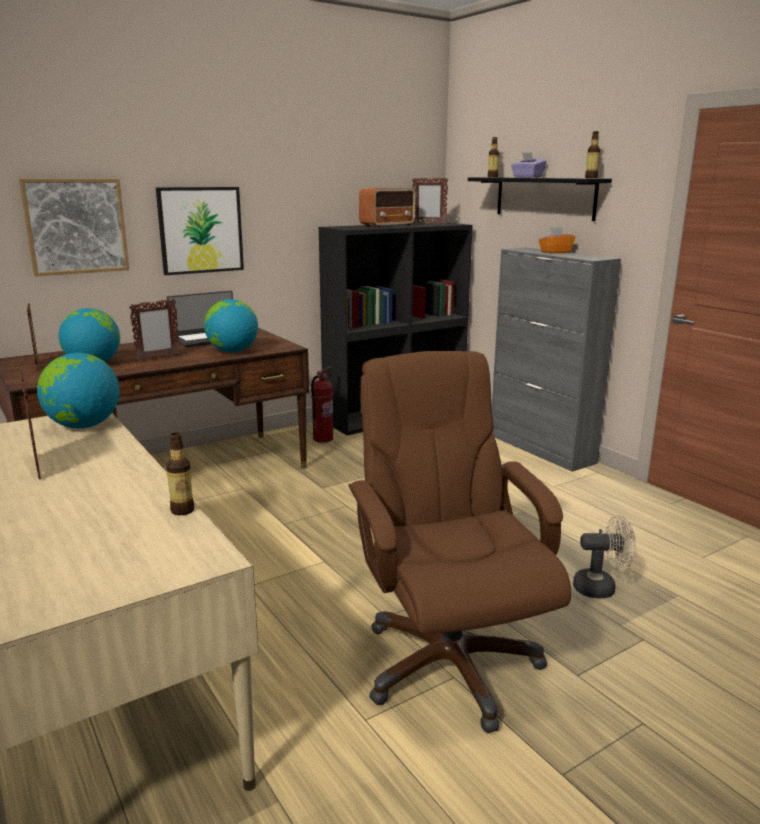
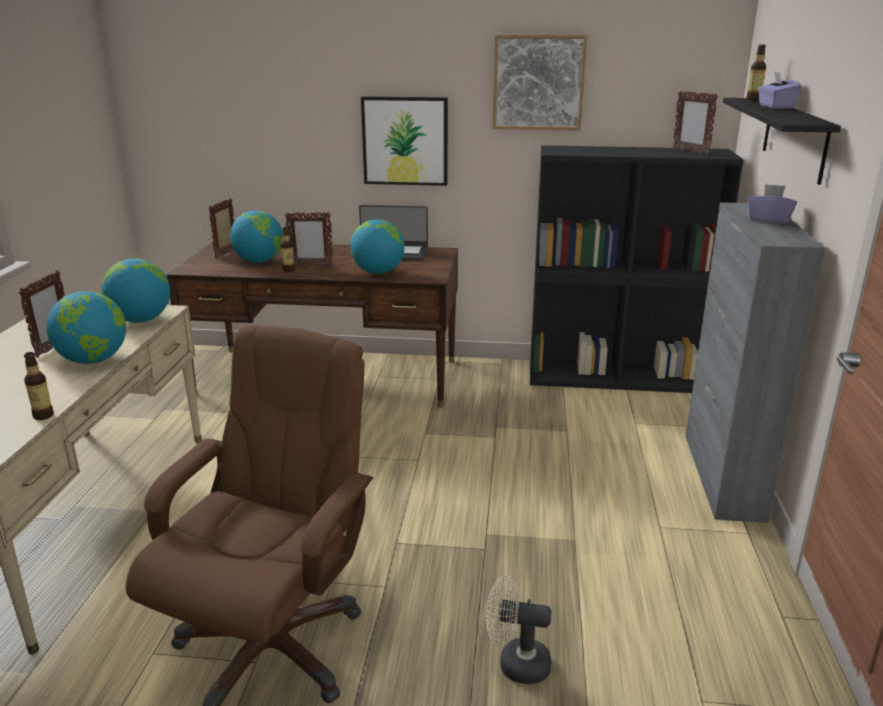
camera: 40 degrees right, 5 degrees up
picture [19,179,129,276] -> picture moved to [492,35,587,131]
fire extinguisher [311,367,333,443] -> none
radio [359,188,416,227] -> none
orange tissue box [539,227,575,254] -> purple tissue box [748,184,797,224]
beige fan [573,515,636,598] -> beige fan turned 150 degrees clockwise [486,575,552,684]
bottle [585,131,600,178] -> bottle moved to [281,227,295,272]
none -> globe [46,291,126,364]

